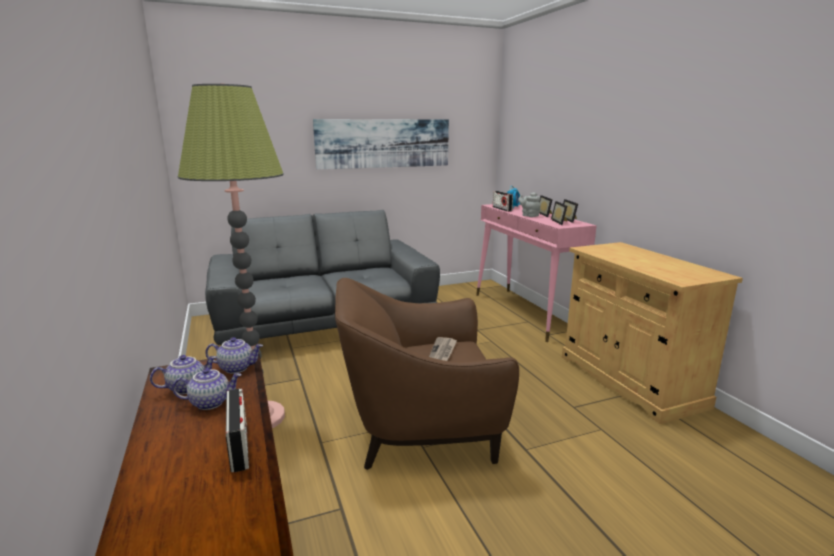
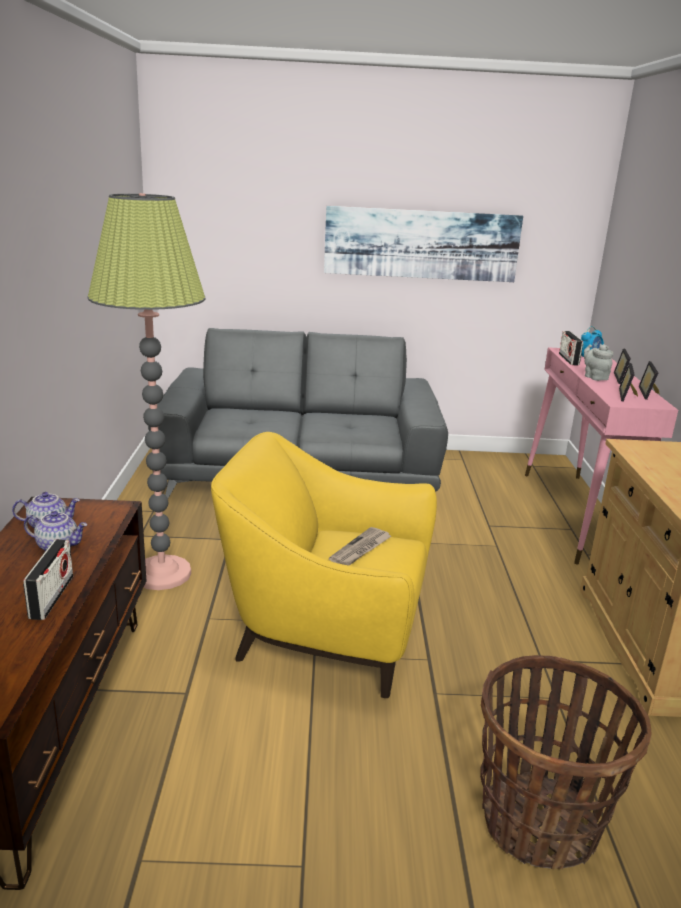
camera: 20 degrees right, 5 degrees up
teapot [205,337,263,374] -> none
brown armchair [335,278,519,470] -> yellow armchair [211,432,437,698]
none -> basket [480,655,651,869]

